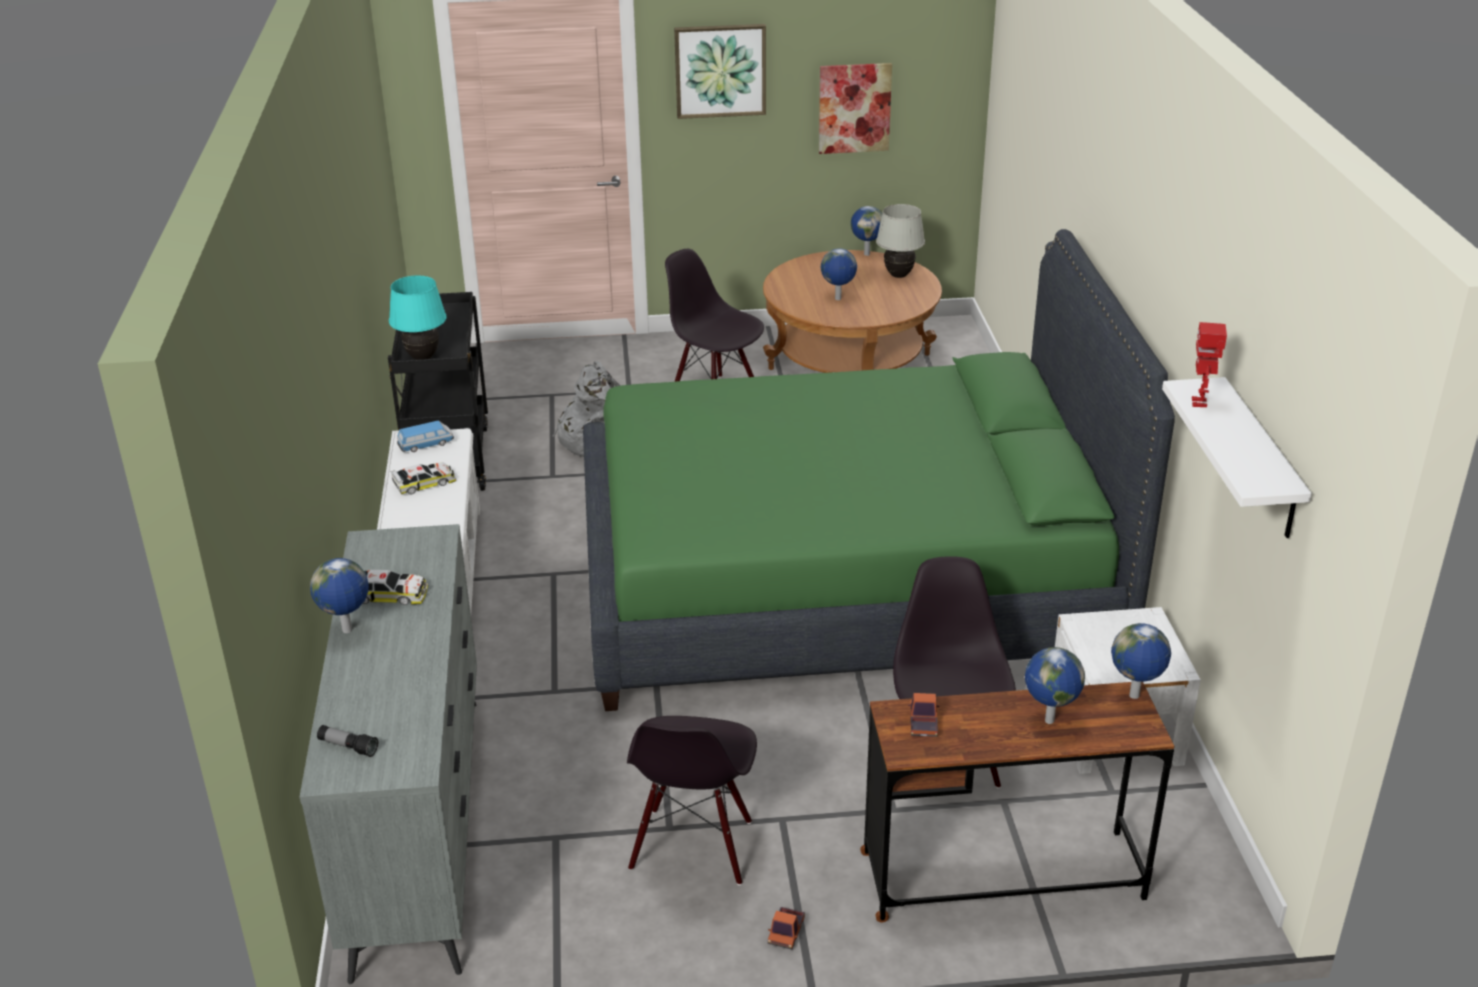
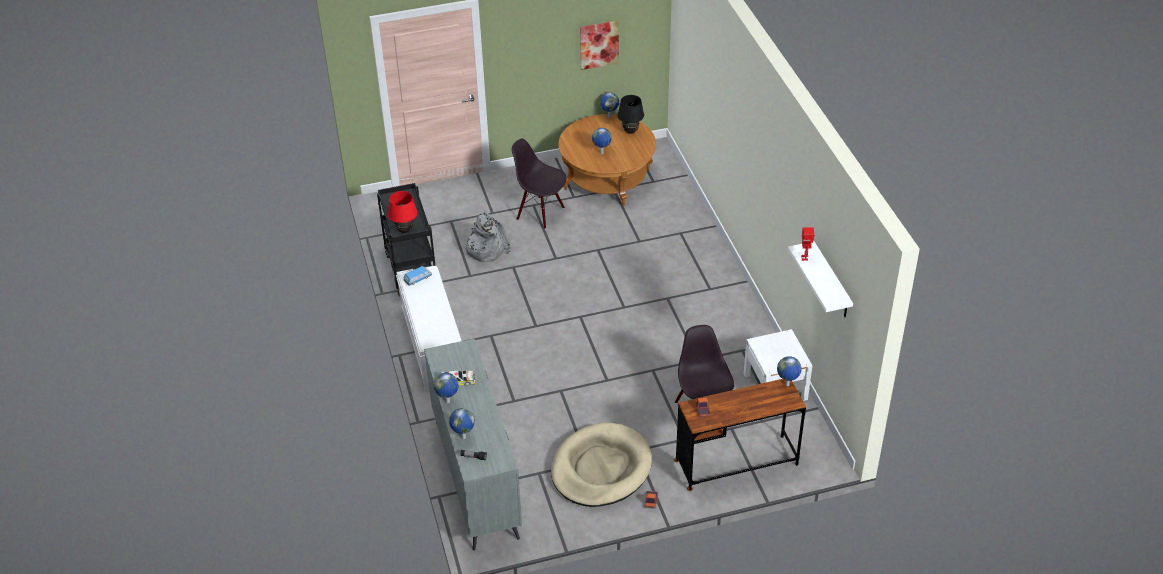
camera: 10 degrees left, 10 degrees up
turquoise table lamp [389,276,447,360] -> red table lamp [388,191,418,233]
toy car [390,463,456,494] -> none
green bed [583,229,1175,711] -> none
black chair [627,716,757,885] -> beige dog bed [551,422,652,507]
picture [674,24,766,119] -> none
white table lamp [876,204,925,278] -> black table lamp [618,95,644,134]
globe [1025,647,1085,724] -> globe moved to [449,408,475,439]

